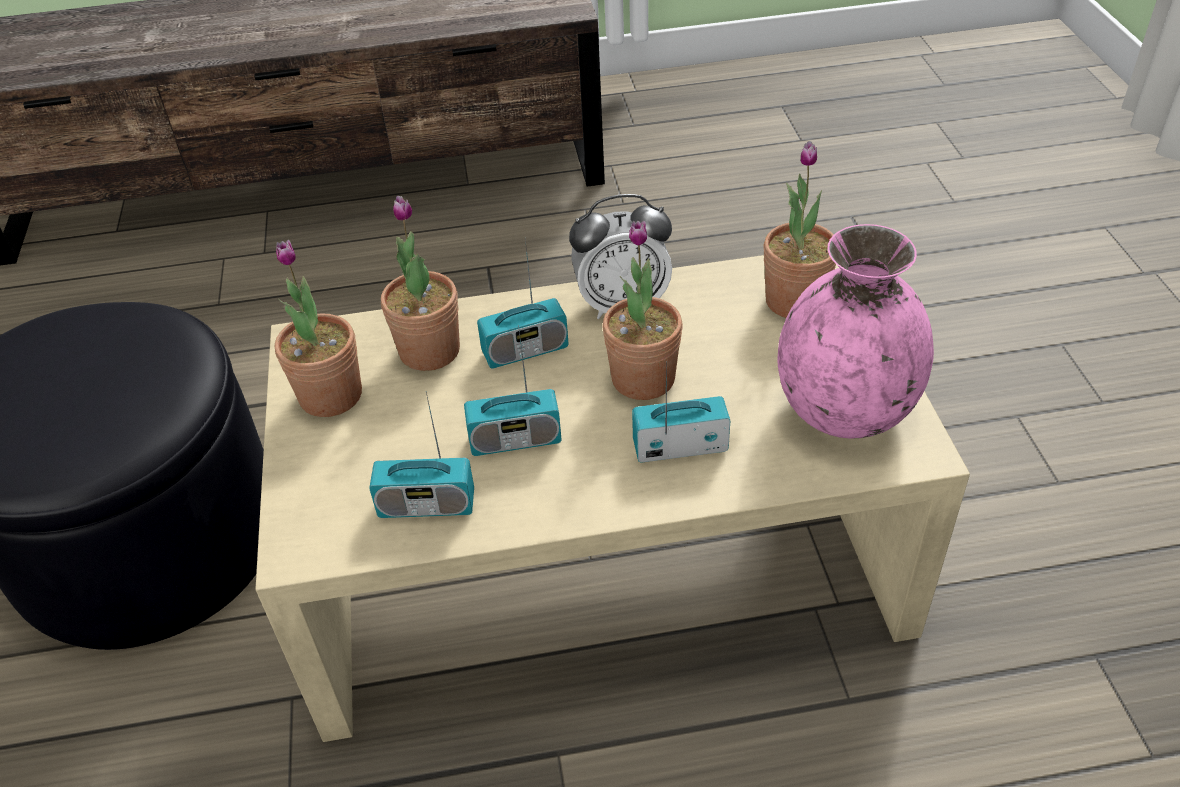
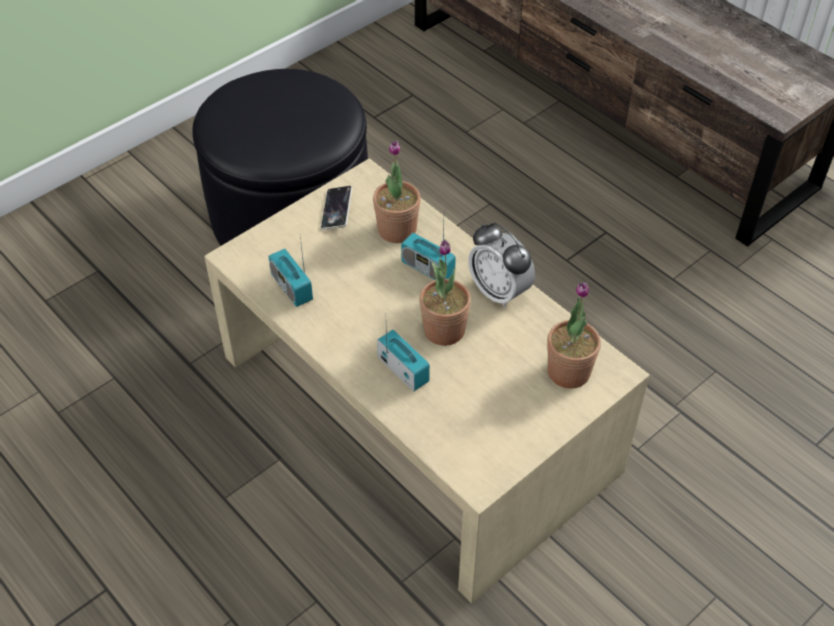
camera: 55 degrees right, 5 degrees up
potted plant [275,240,362,417] -> phone [321,186,352,230]
radio [464,325,562,456] -> none
pink vase [777,224,934,439] -> none

